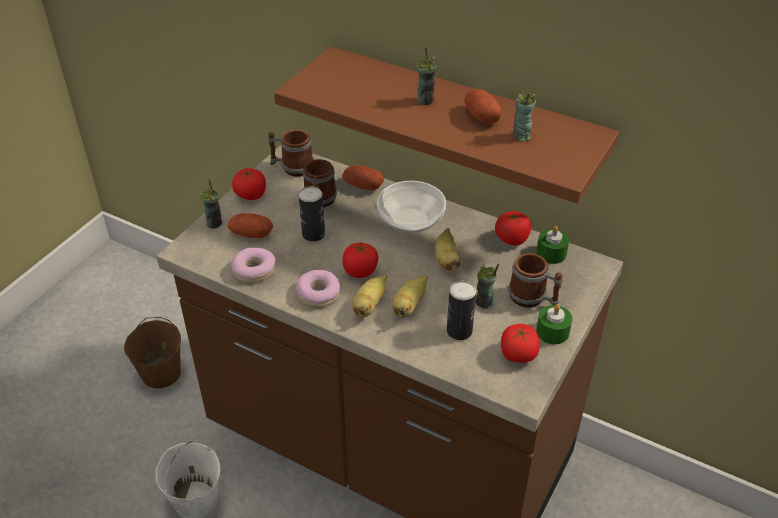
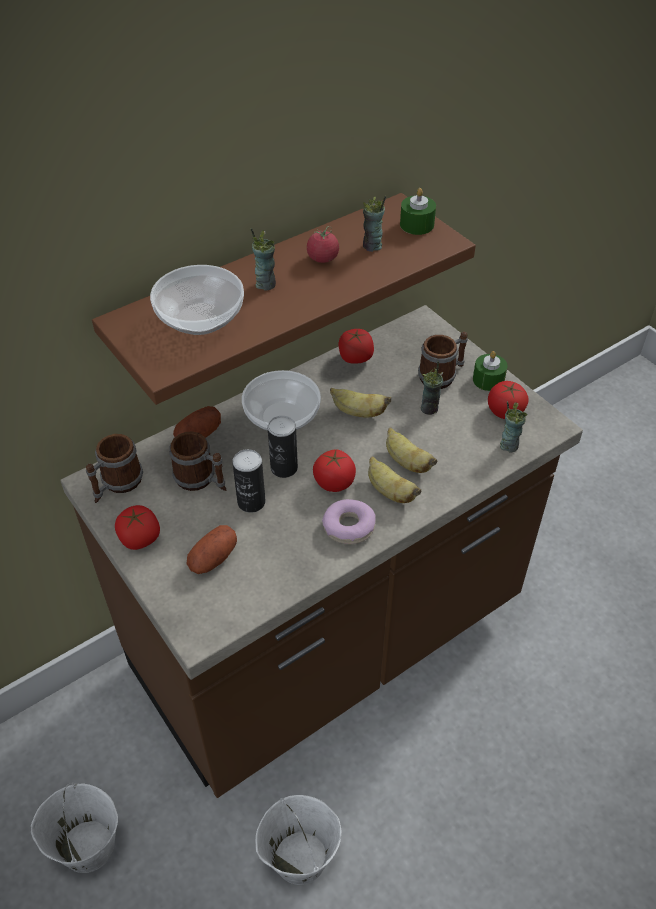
camera: 65 degrees left, 5 degrees up
brown bucket [124,317,181,389] -> white bucket [31,783,118,873]
cup [200,179,222,229] -> cup moved to [500,401,527,452]
donut [231,247,276,282] -> none
can [447,281,476,340] -> can moved to [267,416,298,478]
potato [464,89,502,124] -> tomato [307,226,339,263]
green candle [536,226,569,264] -> green candle moved to [400,188,436,235]
none -> bowl [150,265,244,335]

